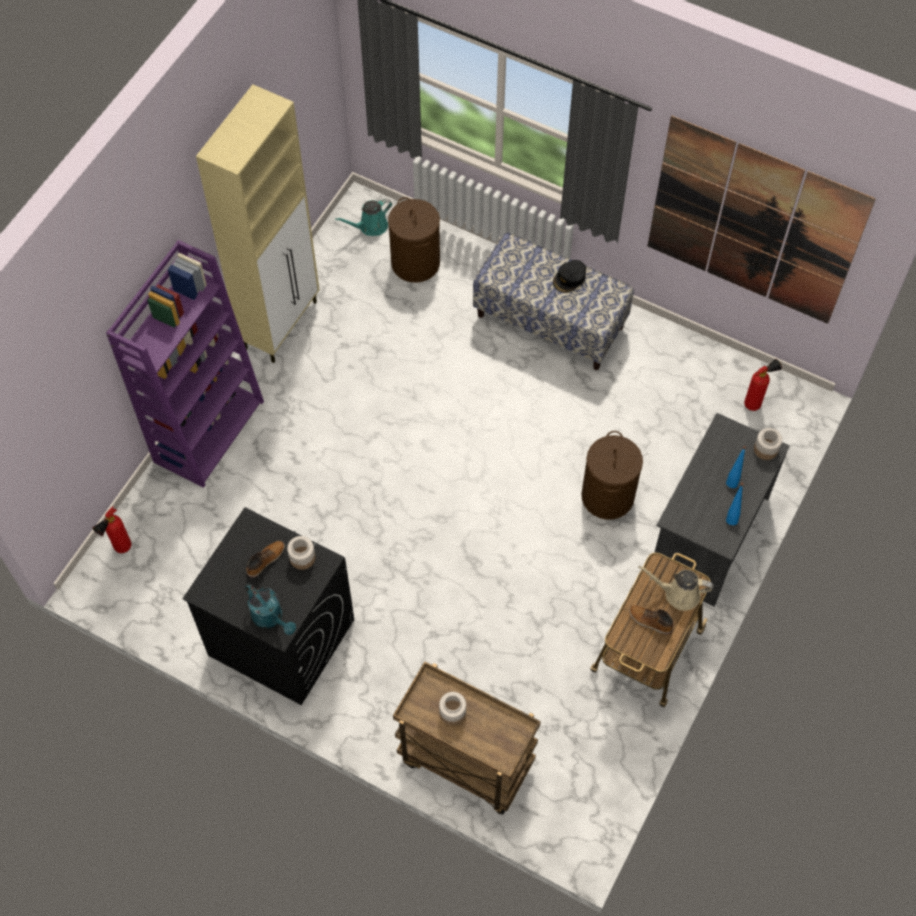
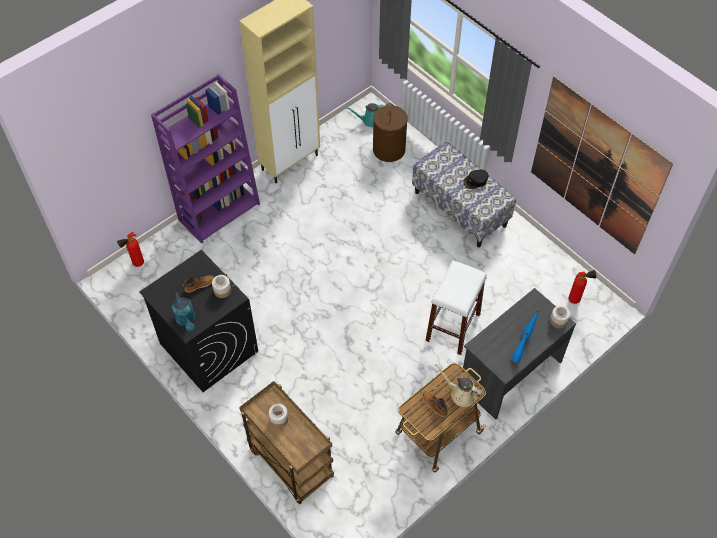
camera: 20 degrees right, 5 degrees down
brown laundry basket [581,431,643,520] -> white stool [425,260,487,355]

